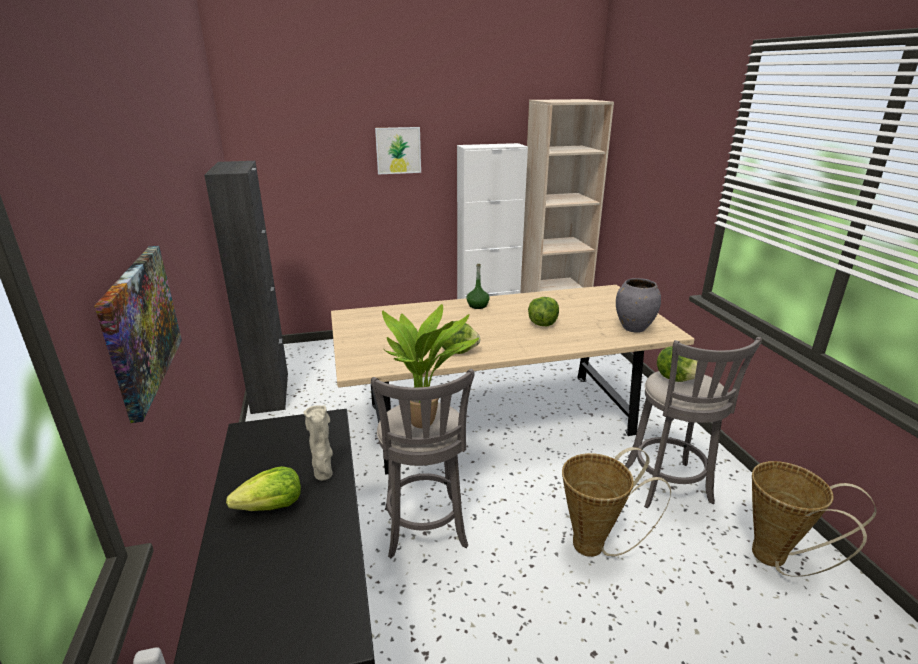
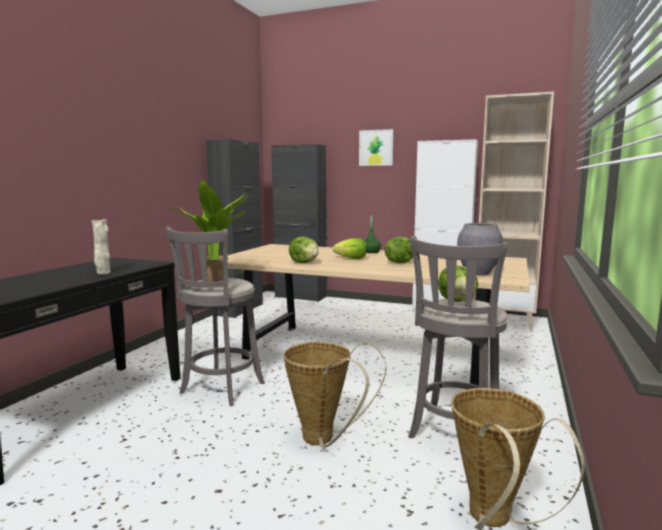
camera: 35 degrees right, 15 degrees down
picture [94,246,182,423] -> none
lettuce [226,466,301,511] -> lettuce moved to [333,238,367,259]
none -> black cabinet [271,144,326,302]

